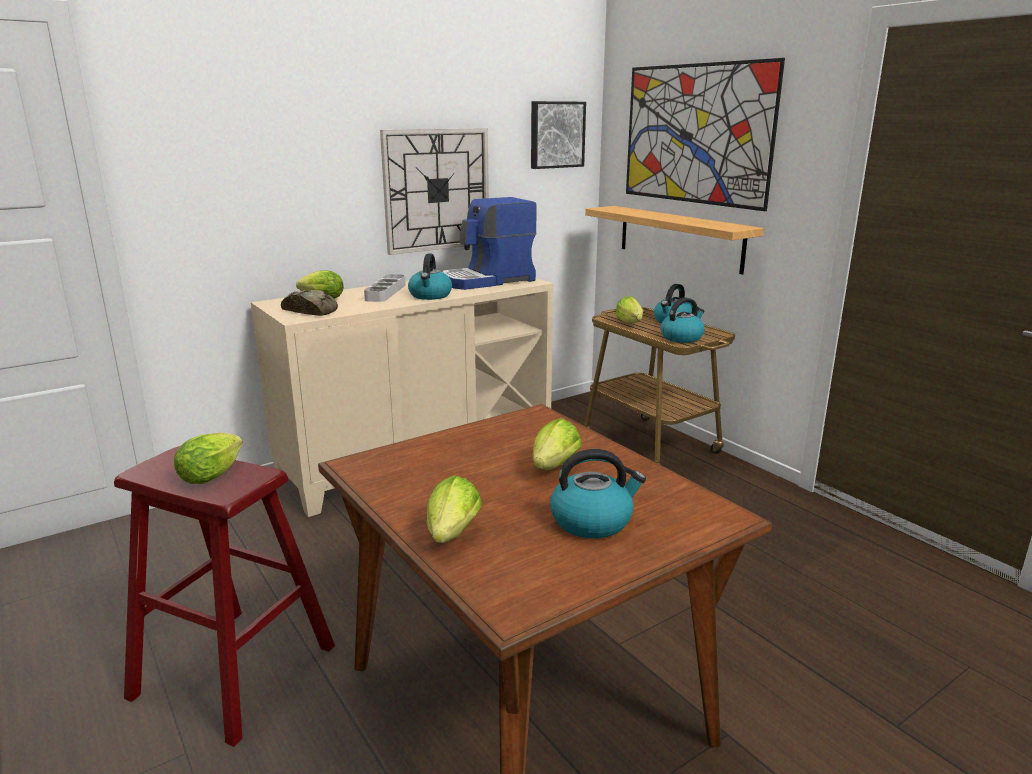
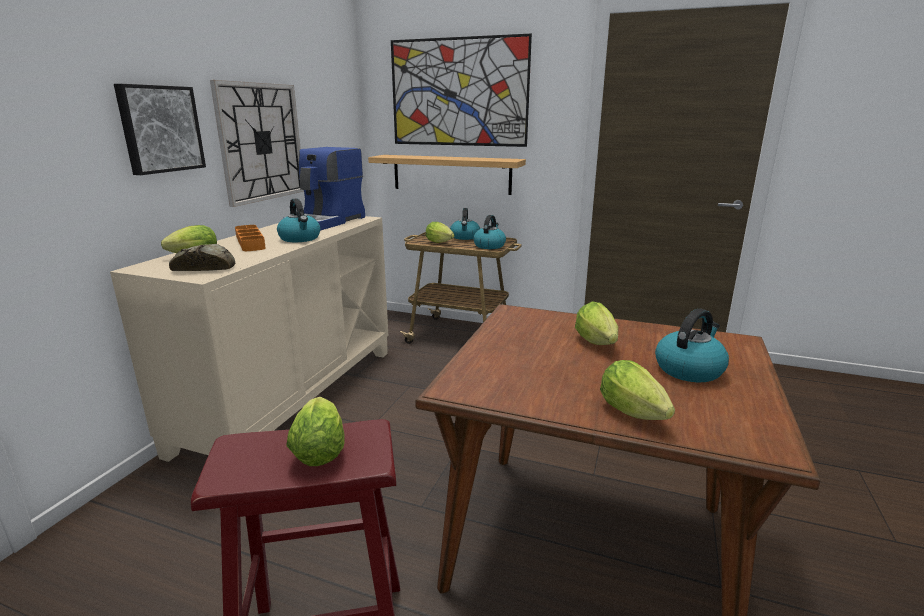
camera: 35 degrees left, 0 degrees up
grey tray [364,274,406,302] -> orange tray [235,225,266,251]
picture [531,101,586,169] -> picture moved to [114,84,206,175]

